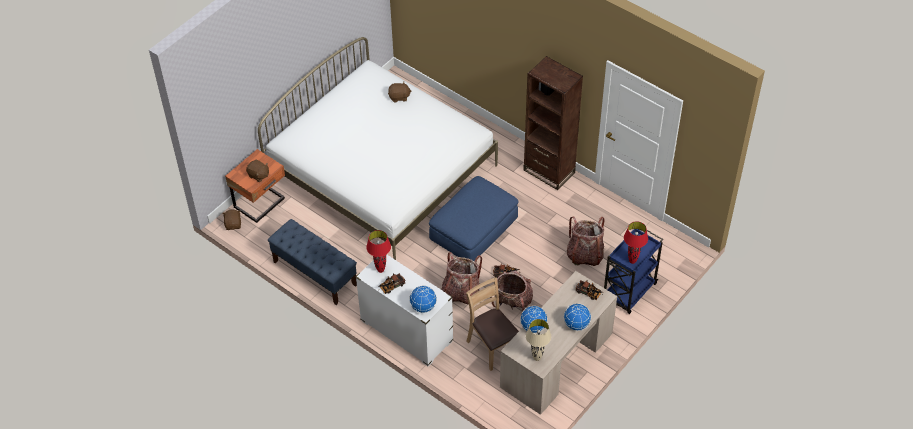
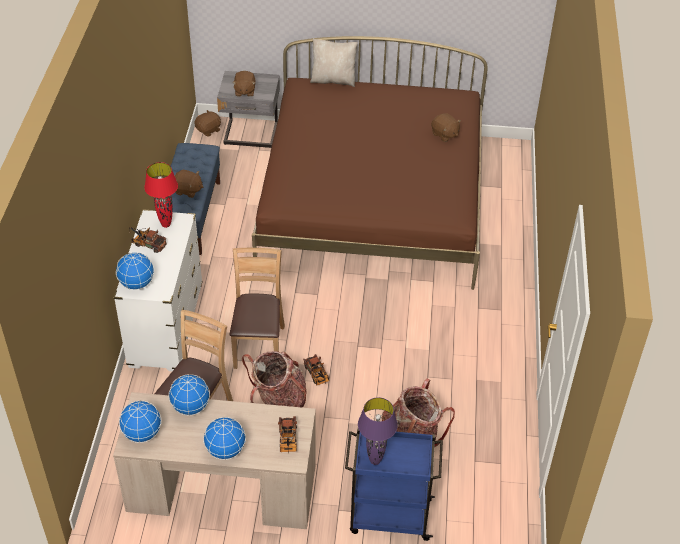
camera: 55 degrees right, 5 degrees down
orange nightstand [225,149,285,223] -> grey nightstand [217,71,280,148]
white bed [258,37,498,260] -> brown bed [252,36,488,290]
blue ottoman [429,176,519,261] -> none
backpack [441,252,482,304] -> brown chair [230,248,285,369]
brown bookcase [523,56,583,190] -> none
beige table lamp [526,319,551,361] -> globe [119,401,162,443]
red table lamp [624,221,648,264] -> purple table lamp [358,397,398,465]
none -> brown plush toy [175,170,203,198]
none -> beige pillow [310,39,358,87]

